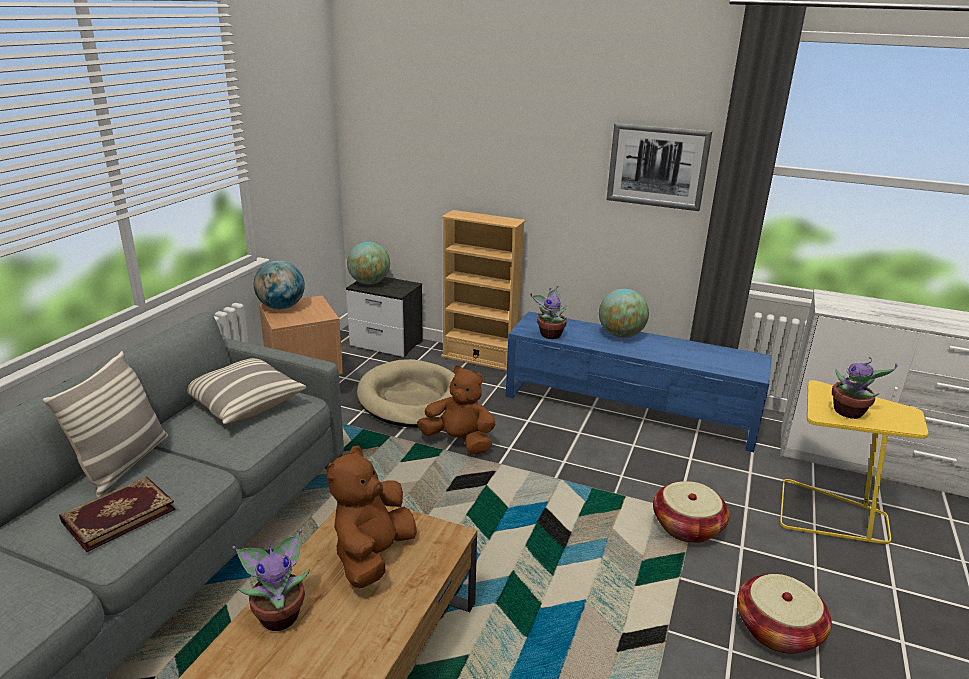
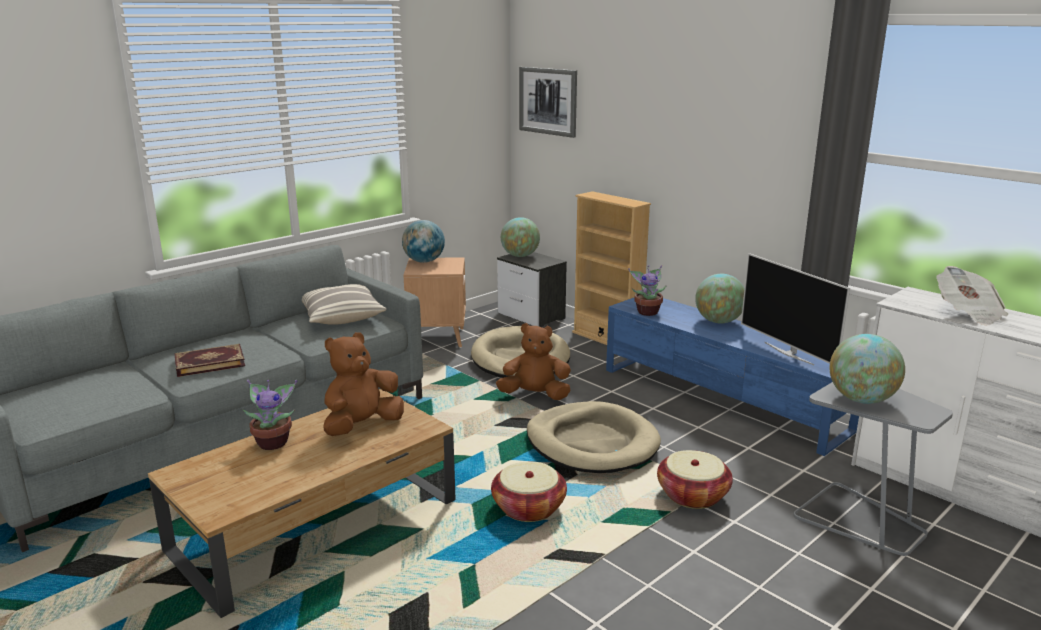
camera: 25 degrees right, 5 degrees down
pillow [43,351,168,498] -> none
brown plush toy [417,365,496,454] -> brown plush toy turned 45 degrees counterclockwise [496,323,571,400]
picture [607,123,712,211] -> picture moved to [519,67,577,138]
basket [737,574,832,654] -> basket moved to [491,462,567,522]
yellow side table [780,380,928,544] -> grey side table [794,382,953,556]
potted plant [832,357,897,419] -> globe [829,334,905,404]
none -> beige dog bed [527,401,661,473]
none -> television [741,253,850,365]
none -> newspaper [936,266,1009,326]

